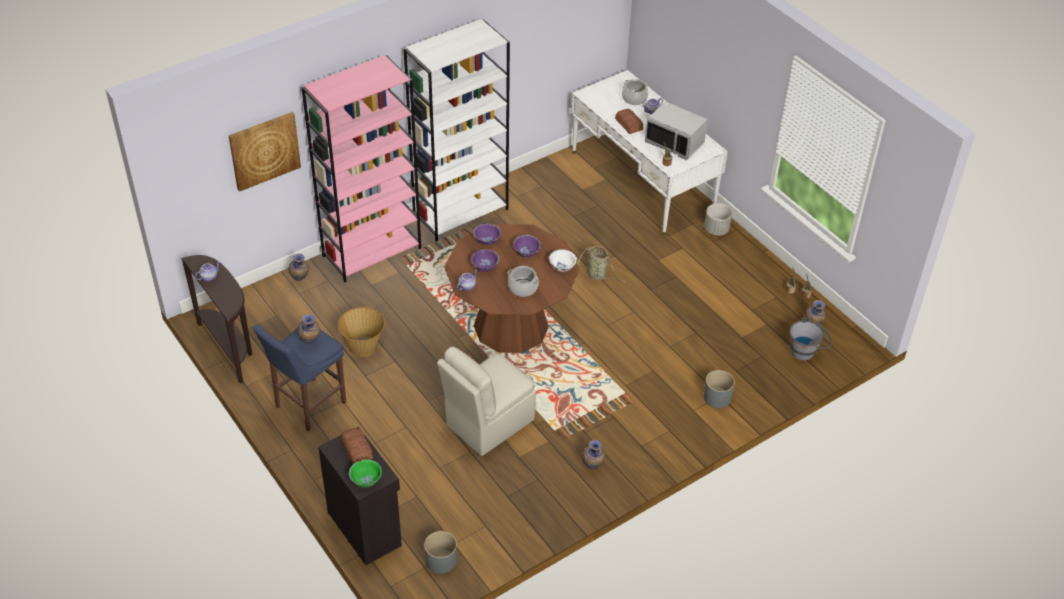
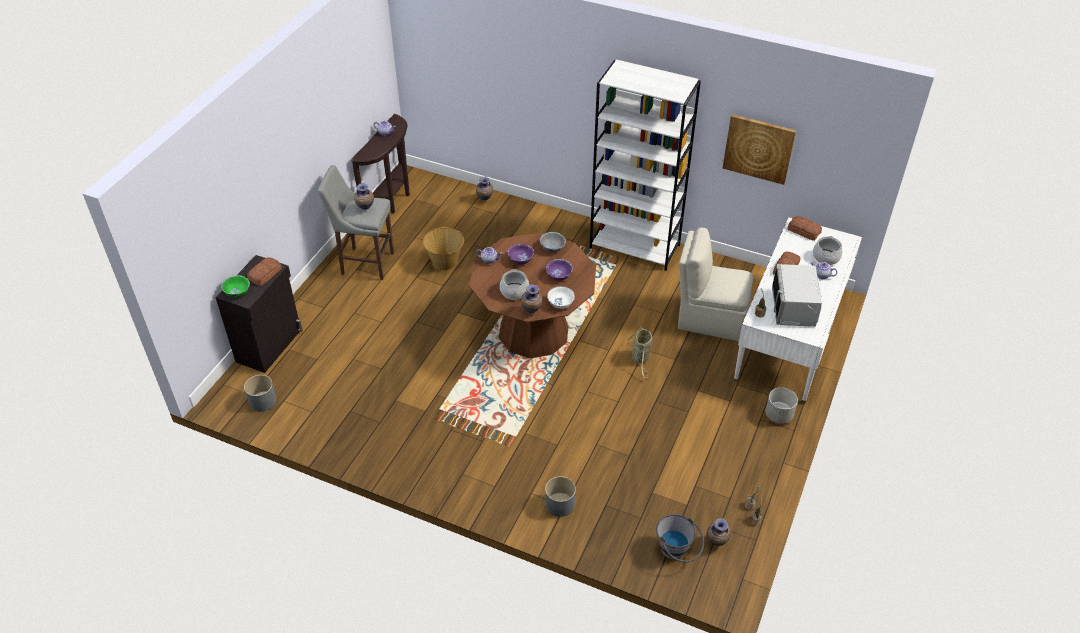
camera: 60 degrees right, 0 degrees up
picture [229,112,301,192] -> picture moved to [723,114,796,185]
blue stool [254,324,346,432] -> grey stool [318,165,394,280]
pink bookcase [301,55,421,283] -> none
beige chair [437,347,536,456] -> beige chair moved to [678,227,753,341]
purple bowl [474,224,501,245] -> grey bowl [540,232,566,253]
vase [582,440,605,469] -> vase moved to [521,285,542,313]
none -> bread [787,216,822,241]

